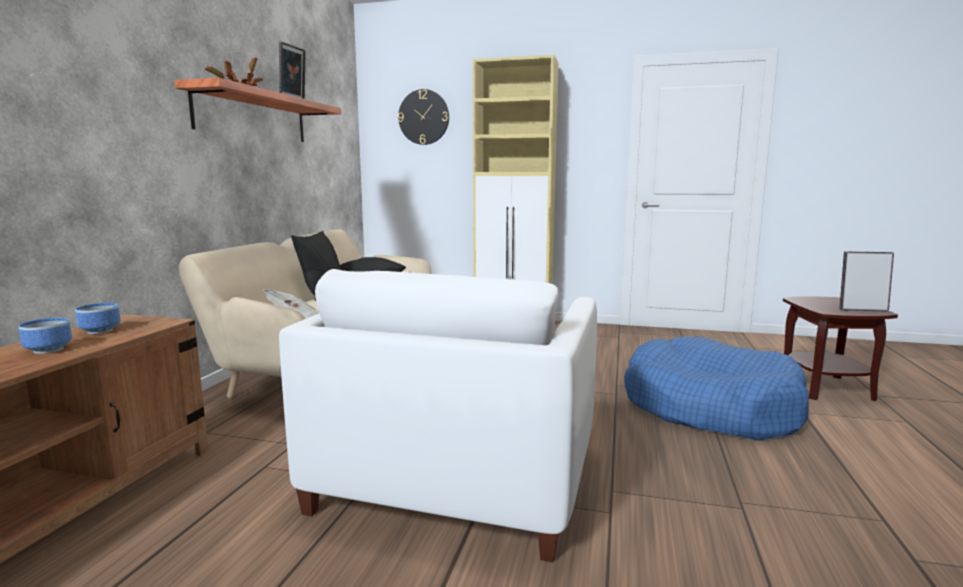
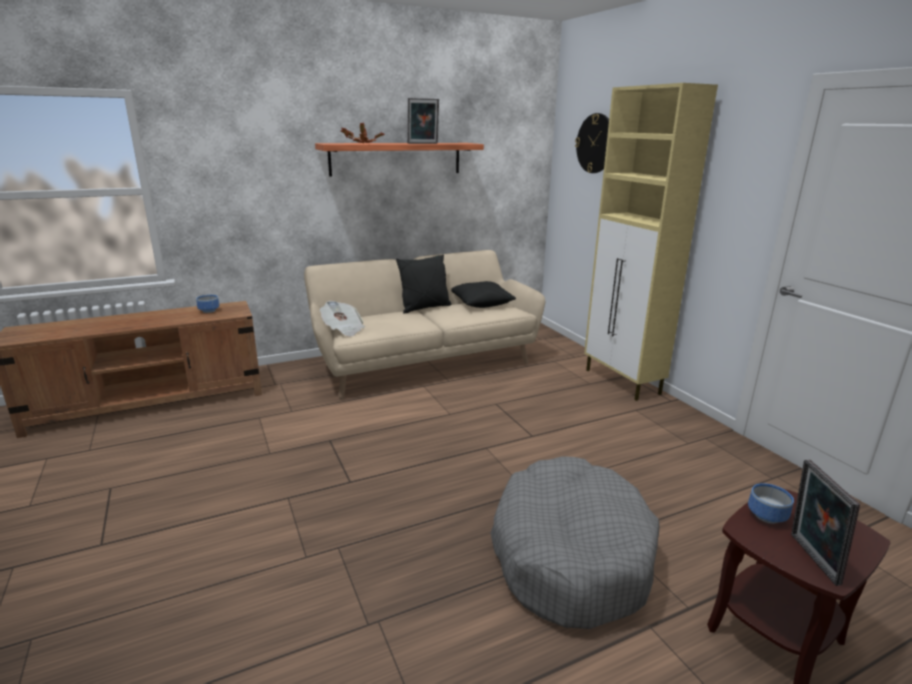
camera: 50 degrees right, 10 degrees up
bowl [19,318,72,354] -> bowl moved to [748,483,794,524]
white armchair [279,269,597,562] -> none
blue dog bed [624,336,809,441] -> grey dog bed [491,456,660,629]
picture frame [839,251,894,312] -> picture frame turned 150 degrees counterclockwise [791,460,860,586]

